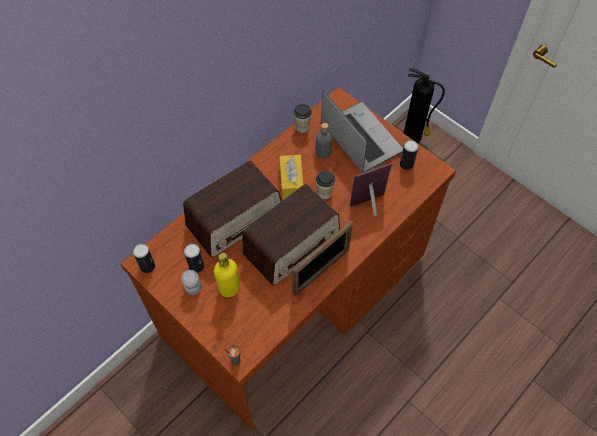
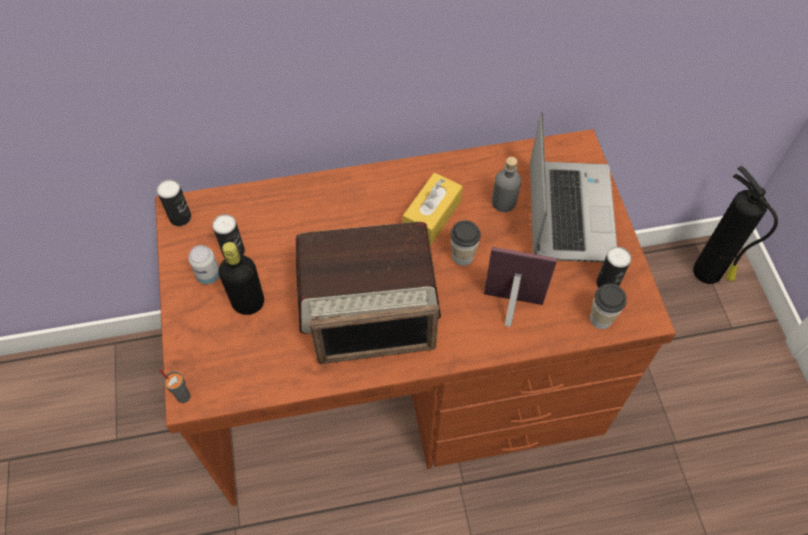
camera: 35 degrees right, 0 degrees up
radio [183,160,281,258] -> none
yellow bottle [214,253,240,297] -> black bottle [218,242,264,315]
cup [294,104,312,133] -> cup moved to [590,284,627,329]

